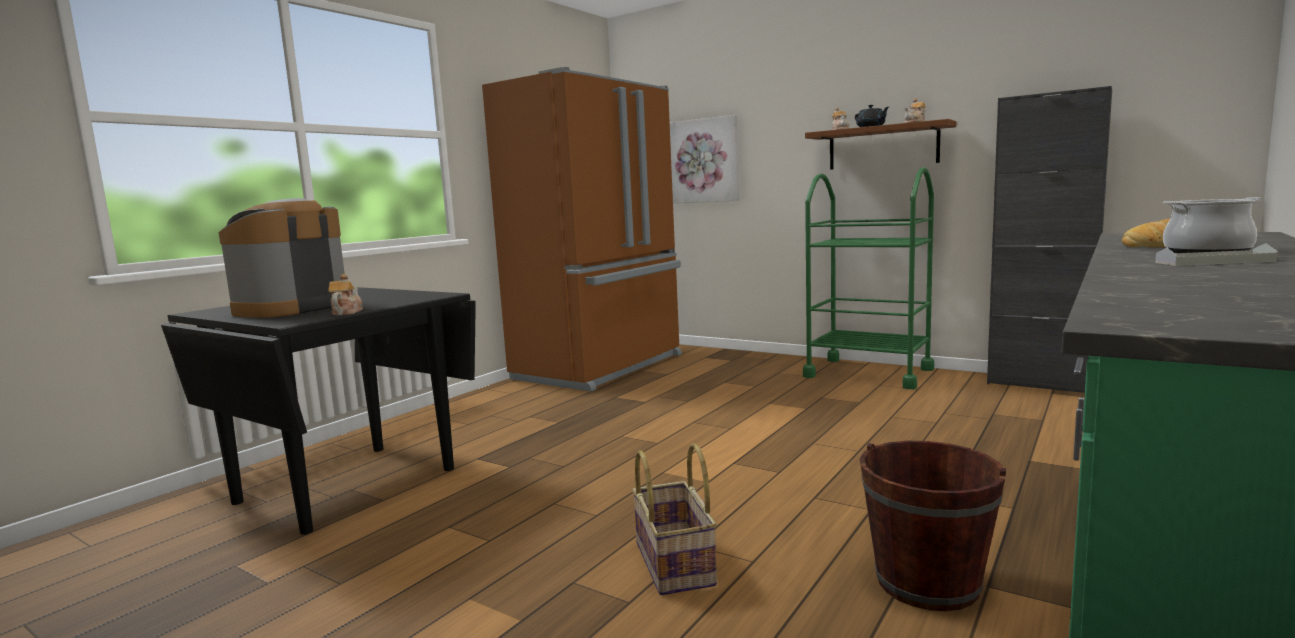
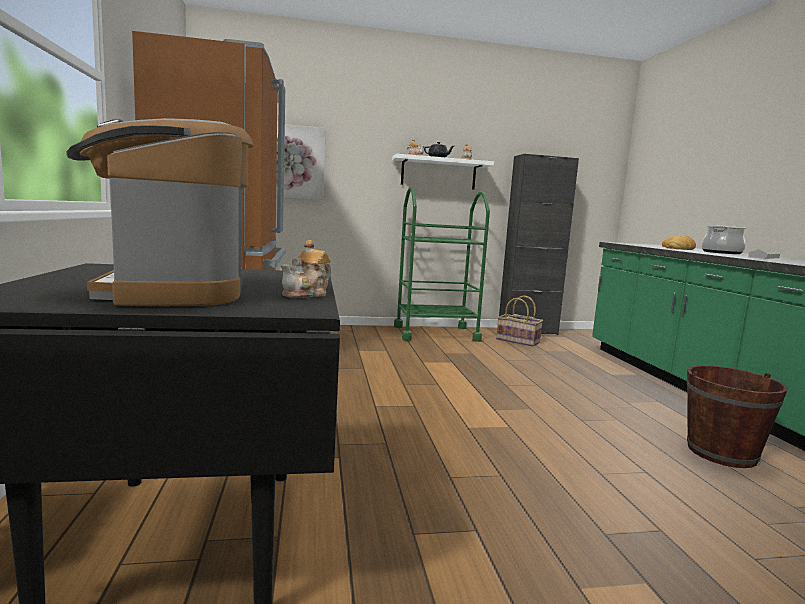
camera: 45 degrees left, 0 degrees up
teapot [328,274,363,315] -> teapot turned 105 degrees counterclockwise [280,240,331,298]
basket [632,443,717,595] -> basket moved to [496,295,543,347]
brown shelf [805,119,956,170] -> white shelf [392,154,494,190]

